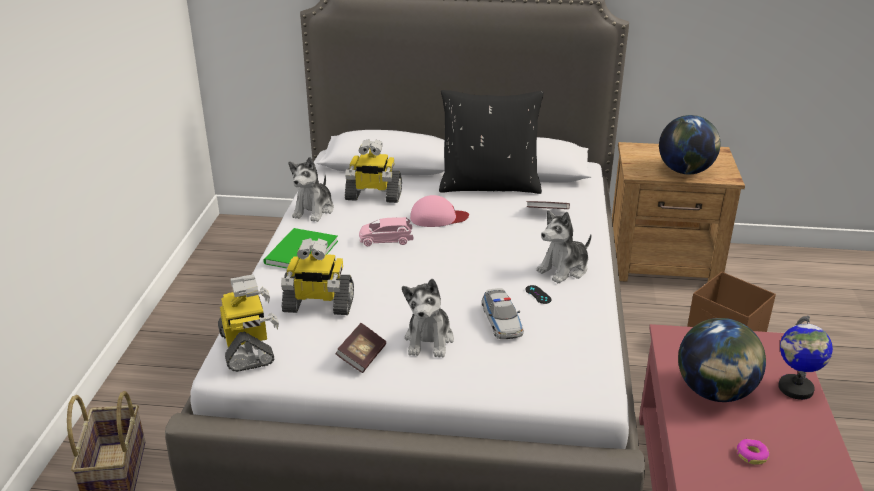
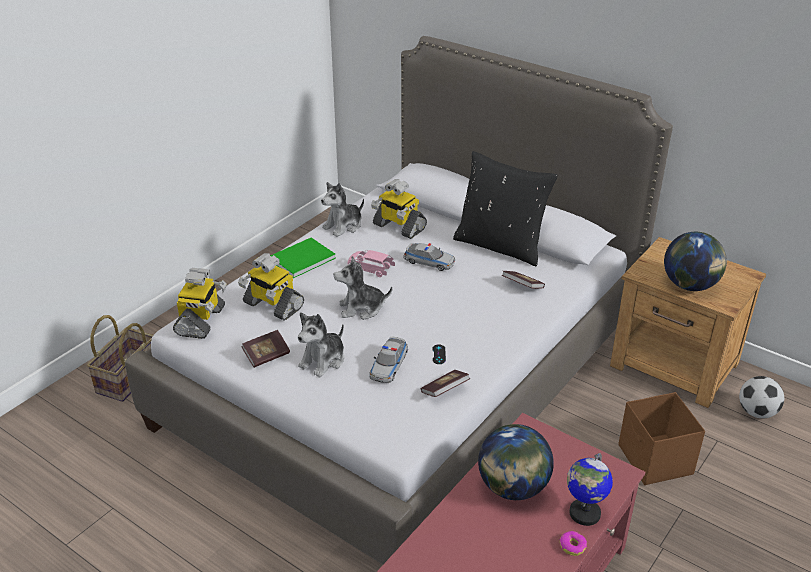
camera: 30 degrees right, 5 degrees up
pink cap [410,195,469,227] -> toy car [403,243,455,271]
plush toy [536,210,592,284] -> plush toy moved to [333,256,392,320]
donut [737,439,769,465] -> donut moved to [560,531,587,556]
none -> book [421,370,470,397]
none -> football [739,376,784,418]

